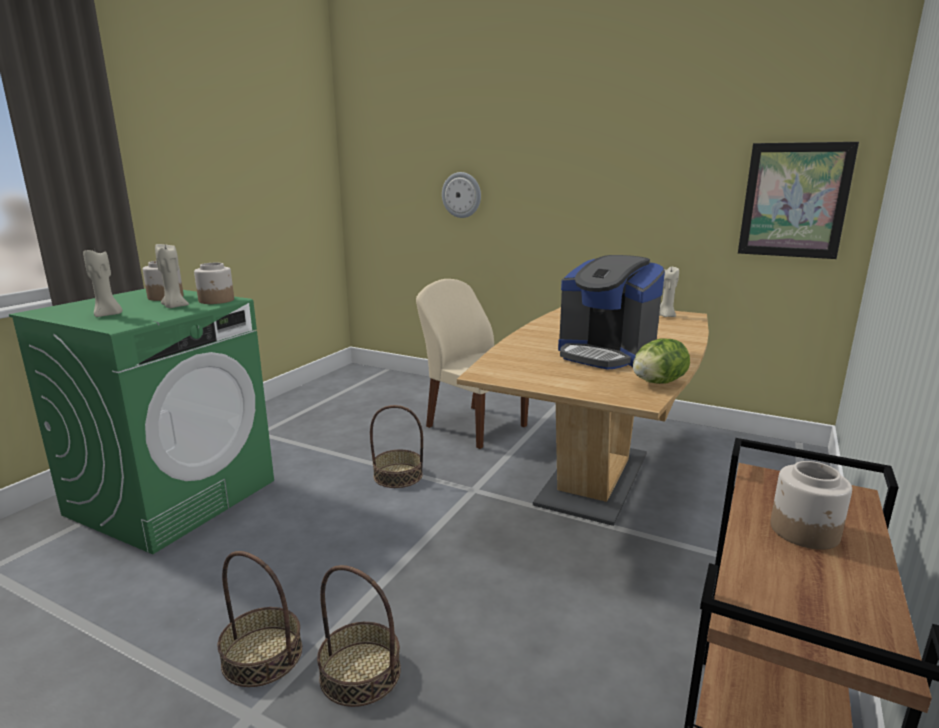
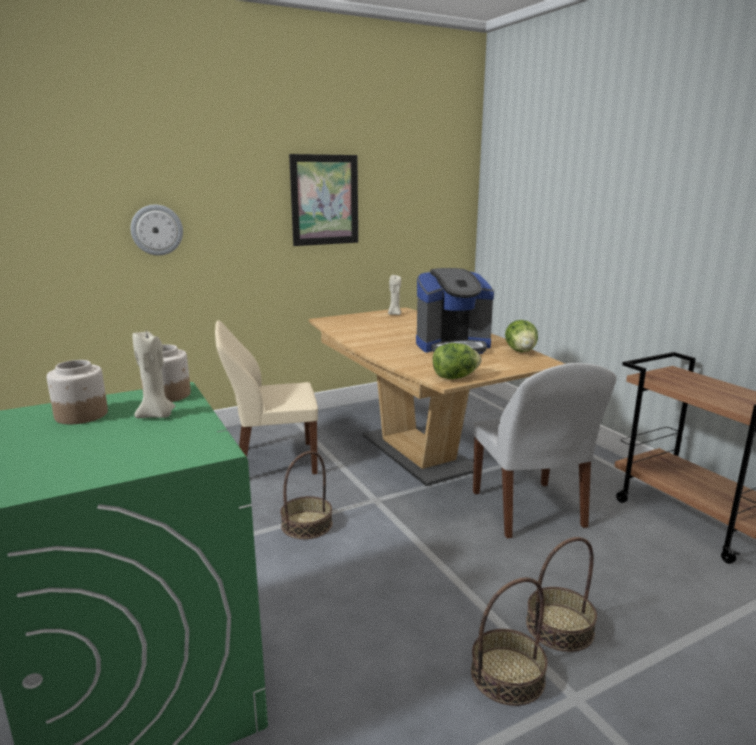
camera: 55 degrees left, 0 degrees up
beige candle [83,248,122,317] -> none
picture [738,142,859,259] -> picture moved to [289,154,358,246]
jar [770,461,852,550] -> none
none -> lettuce [433,343,481,379]
none -> white chair [473,363,617,538]

